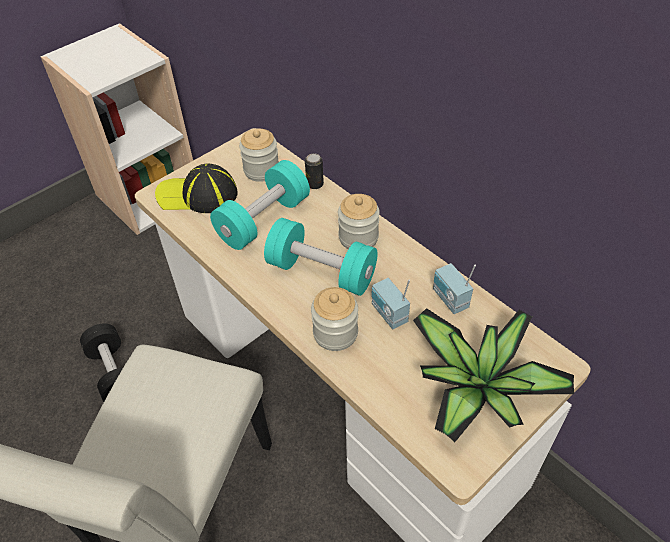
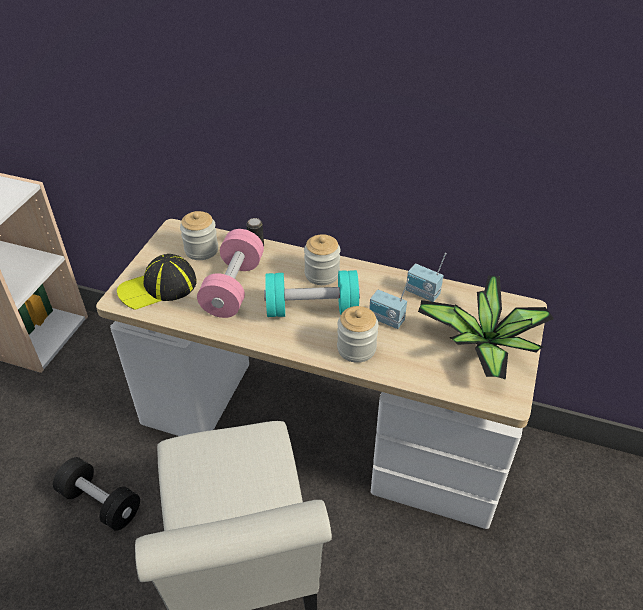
camera: 30 degrees left, 5 degrees down
turquoise dumbbell [210,160,310,250] -> pink dumbbell [197,229,264,318]

